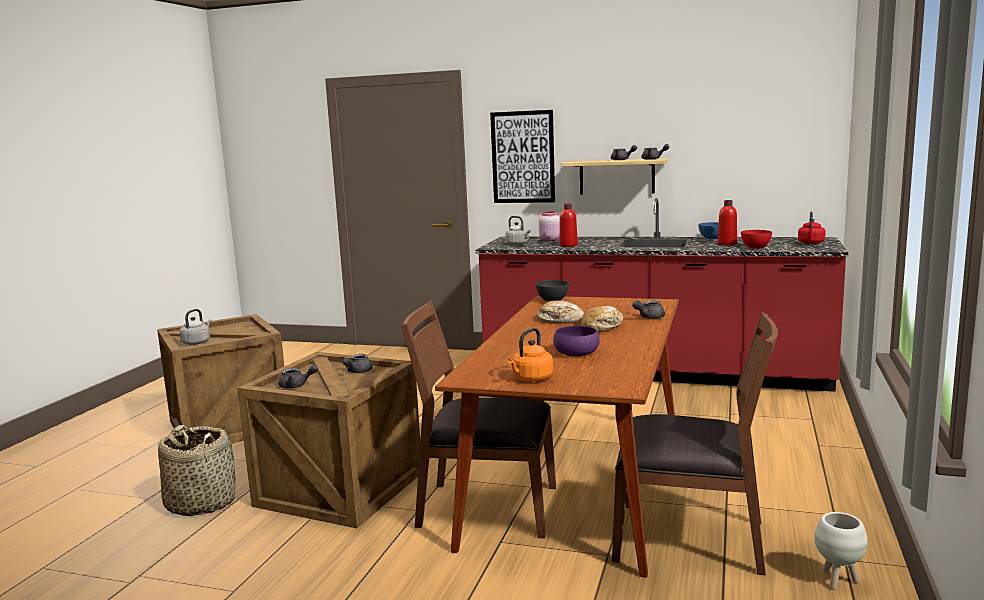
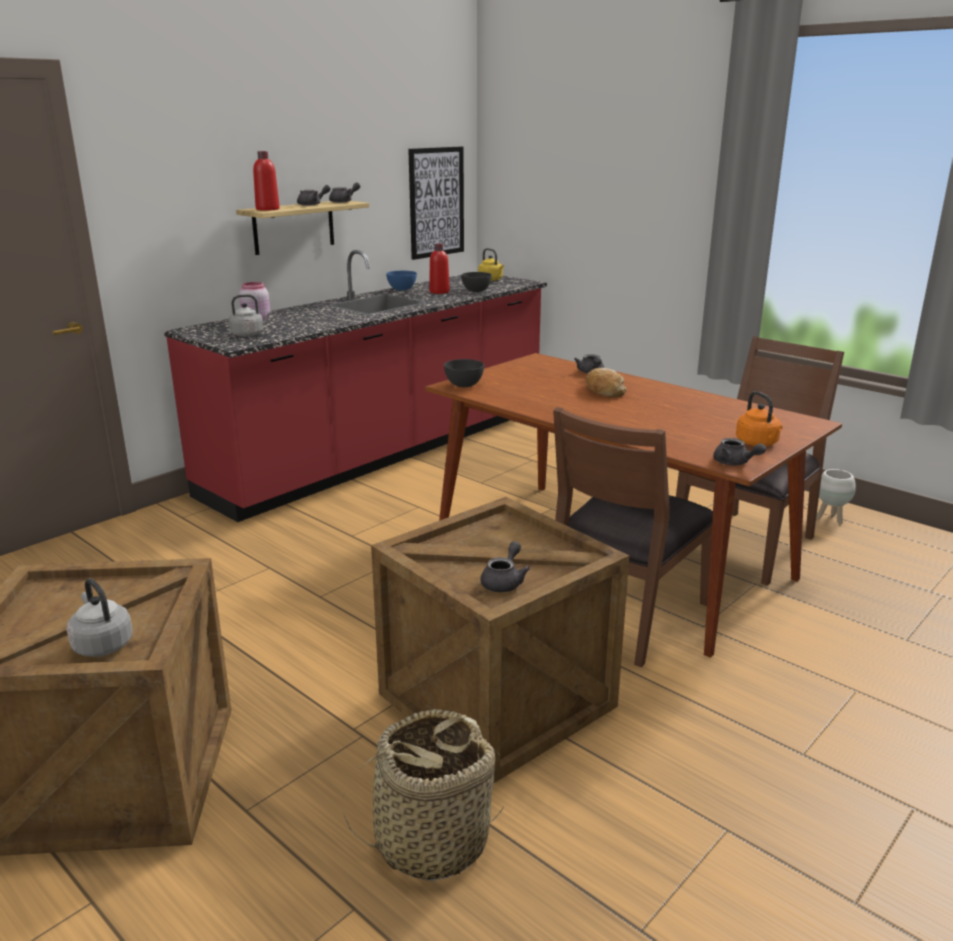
camera: 65 degrees left, 10 degrees up
grey teapot [341,354,372,373] -> grey teapot moved to [713,438,766,465]
picture [490,110,555,203] -> picture moved to [408,146,464,260]
bread [537,300,584,323] -> none
purple bowl [553,326,600,357] -> none
red bottle [560,203,578,247] -> red bottle moved to [253,151,280,211]
red bowl [741,230,772,248] -> grey bowl [461,272,492,292]
red kettle [798,212,826,244] -> yellow kettle [478,248,504,281]

